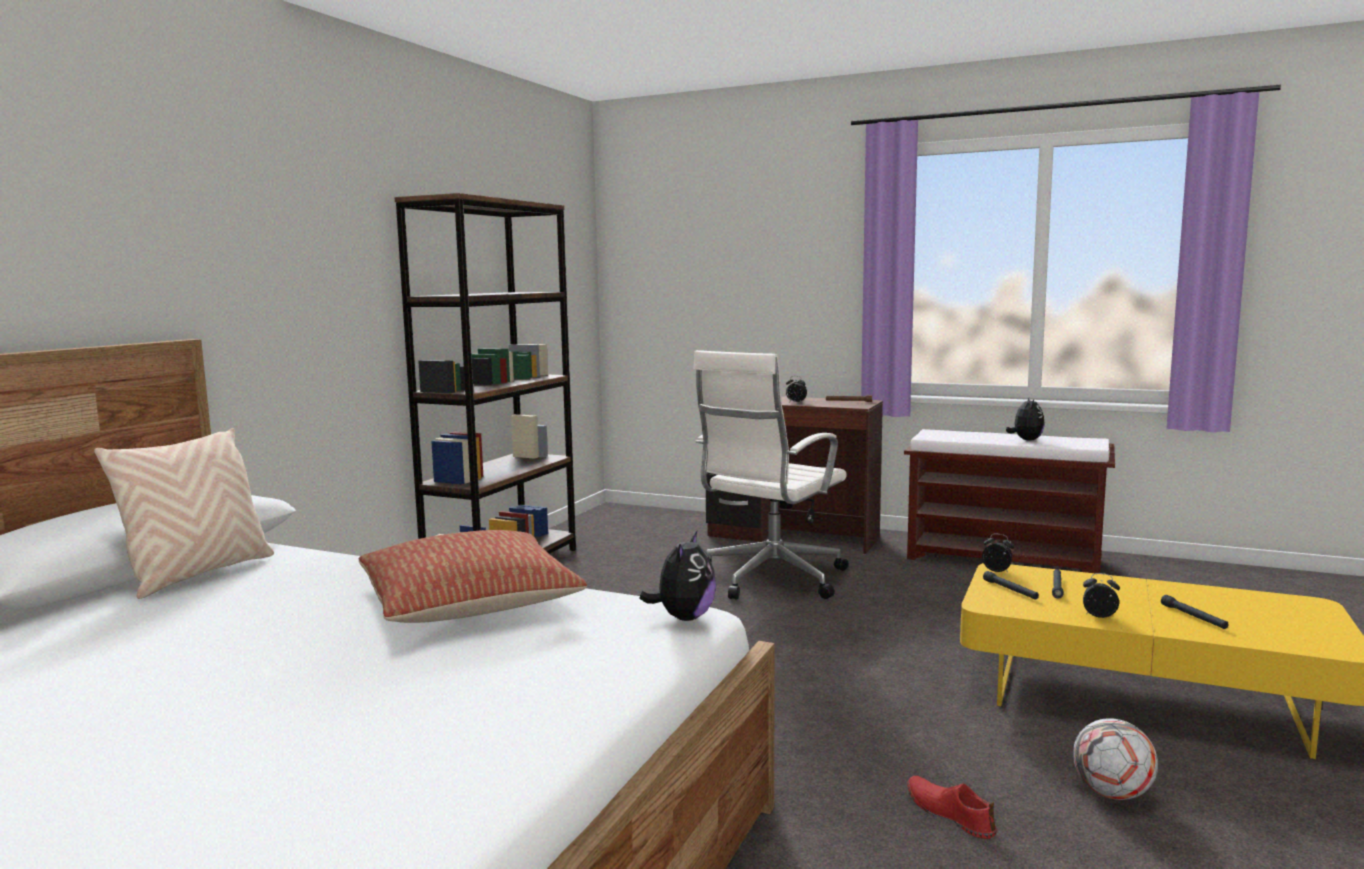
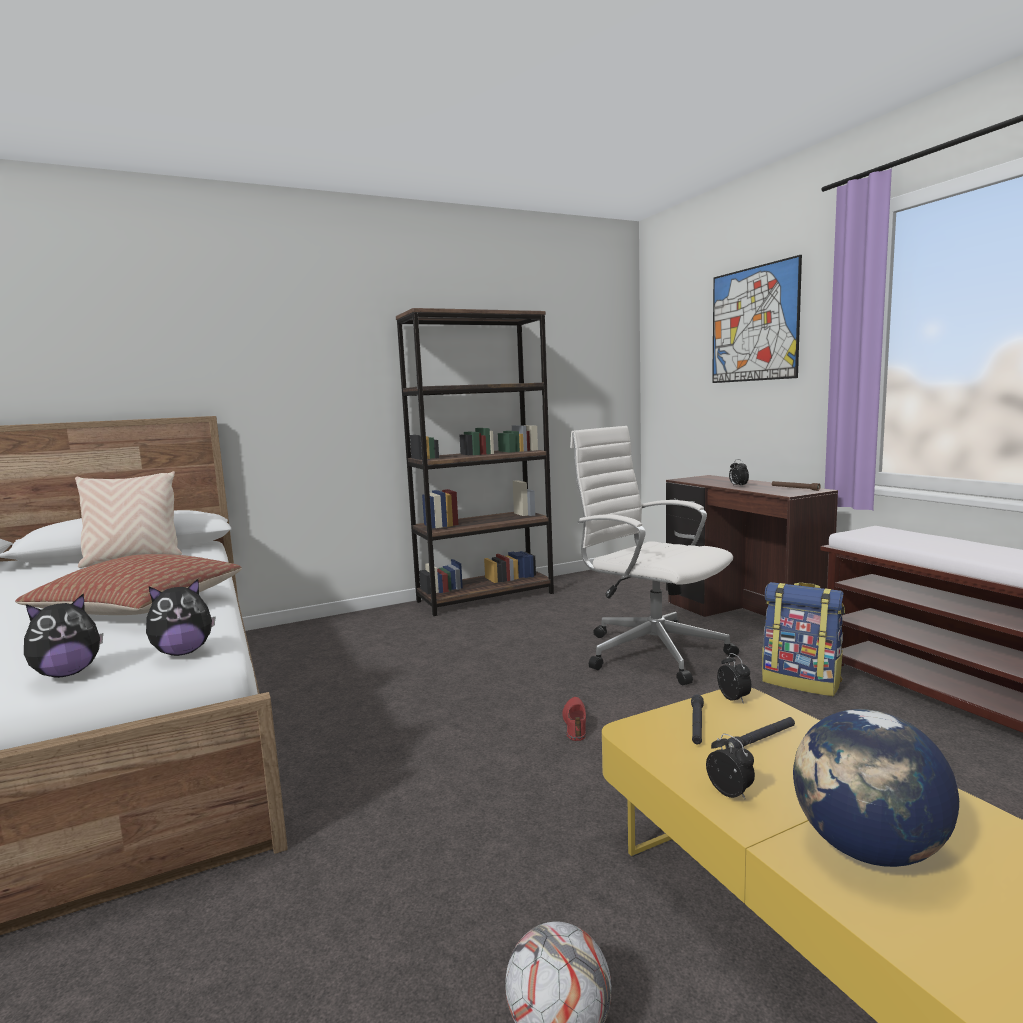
camera: 40 degrees right, 0 degrees up
white office chair [693,350,849,600] -> white office chair turned 60 degrees clockwise [570,426,739,685]
red shoe [907,776,996,839] -> red shoe moved to [562,697,586,741]
plush toy [1006,397,1045,441] -> plush toy moved to [24,594,103,678]
black flashlight [1161,595,1229,629] -> globe [793,709,959,867]
none -> picture [712,255,802,383]
none -> backpack [762,582,845,696]

